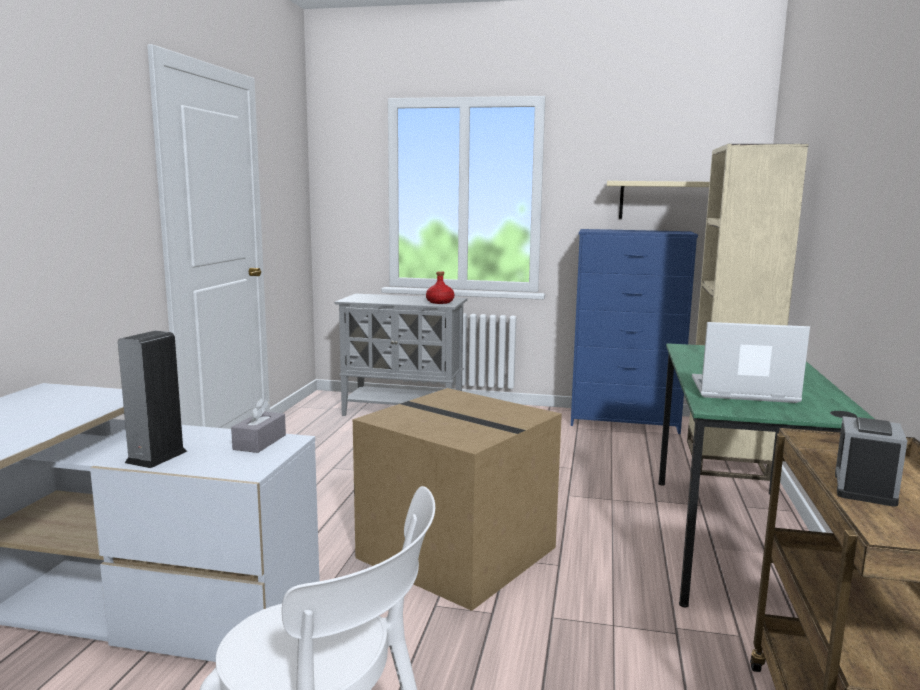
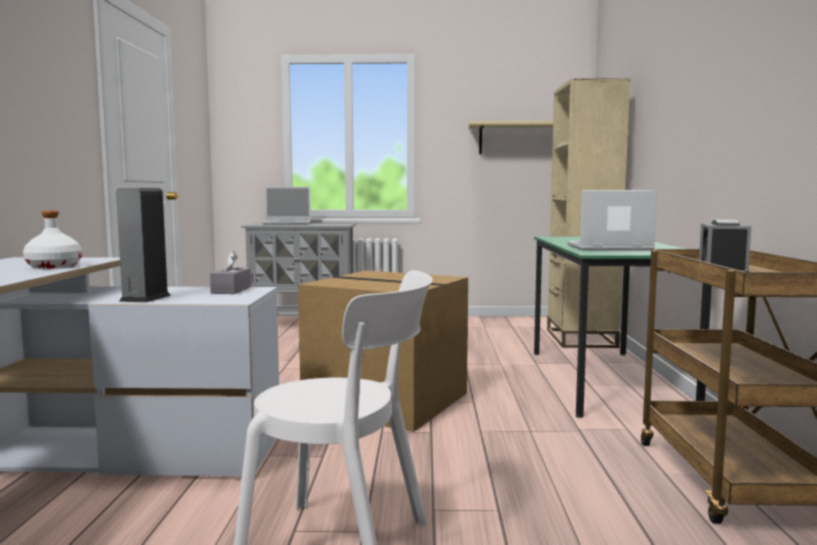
camera: 10 degrees left, 5 degrees down
red bottle [426,271,454,304] -> none
blue dresser [571,229,698,434] -> none
none -> white bottle [23,211,82,269]
none -> laptop [262,187,311,225]

